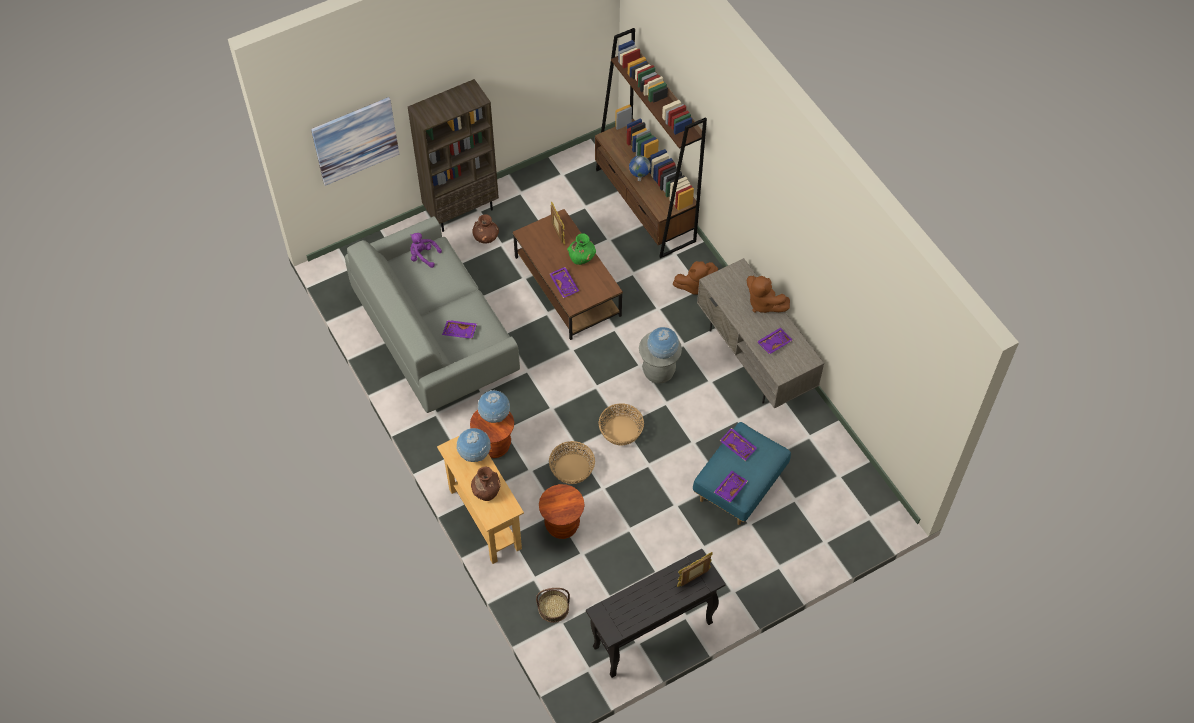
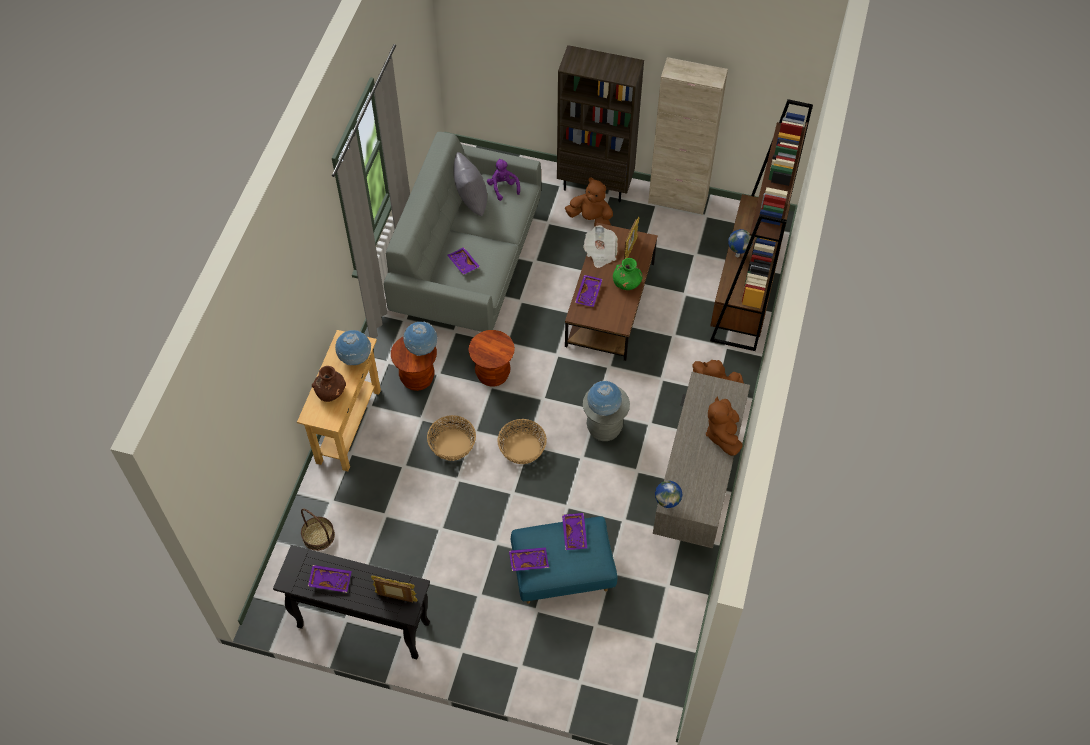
camera: 45 degrees right, 0 degrees up
picture [311,97,399,186] -> none
brown vase [472,214,499,244] -> brown plush toy [565,177,613,226]
brown stool [539,484,584,539] -> brown stool moved to [469,330,515,387]
purple tray [757,327,793,354] -> purple tray moved to [308,565,352,593]
none -> grey pillow [453,152,487,216]
none -> newspaper [583,225,618,268]
none -> beige cabinet [648,57,728,215]
none -> globe [655,481,682,508]

